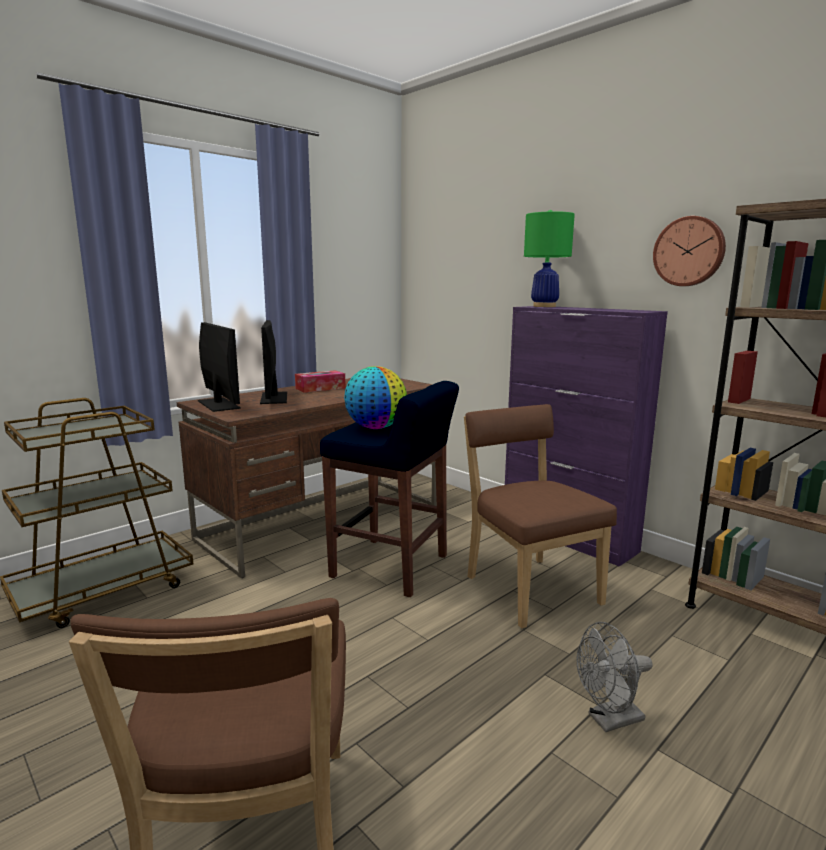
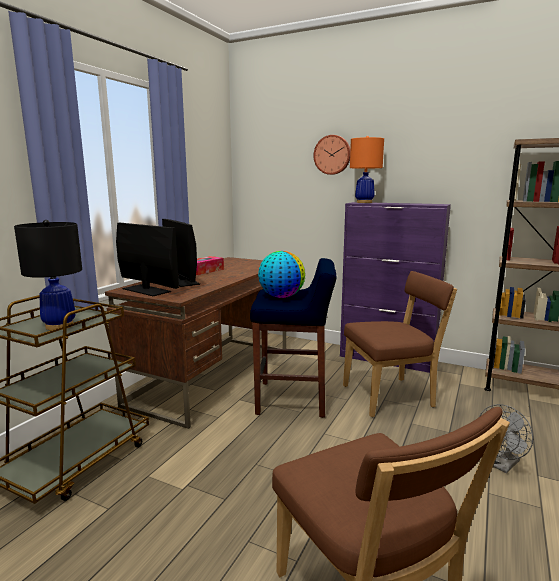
camera: 20 degrees left, 0 degrees up
brown chair [464,404,617,628] -> brown chair turned 120 degrees clockwise [343,271,457,417]
green table lamp [524,210,575,307] -> orange table lamp [350,136,384,203]
wall clock [653,216,726,286] -> wall clock moved to [314,135,350,175]
none -> black table lamp [14,220,82,330]

